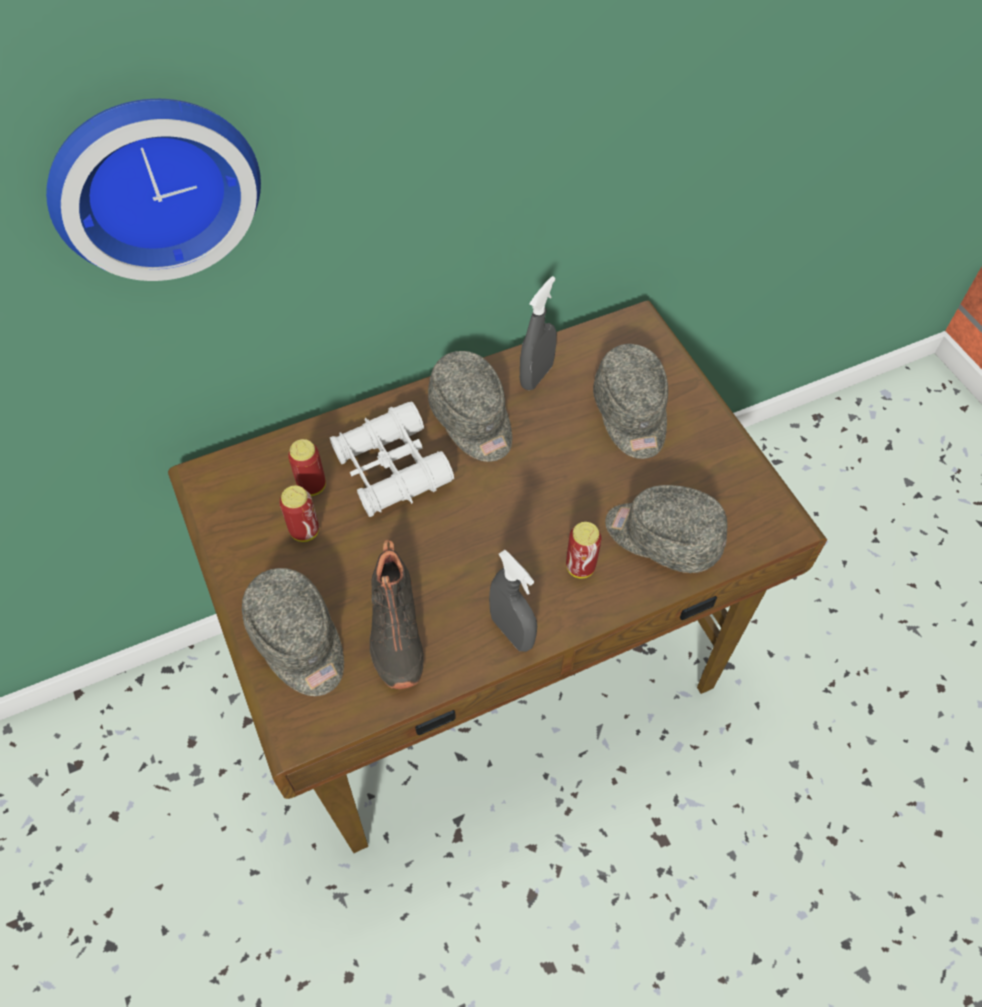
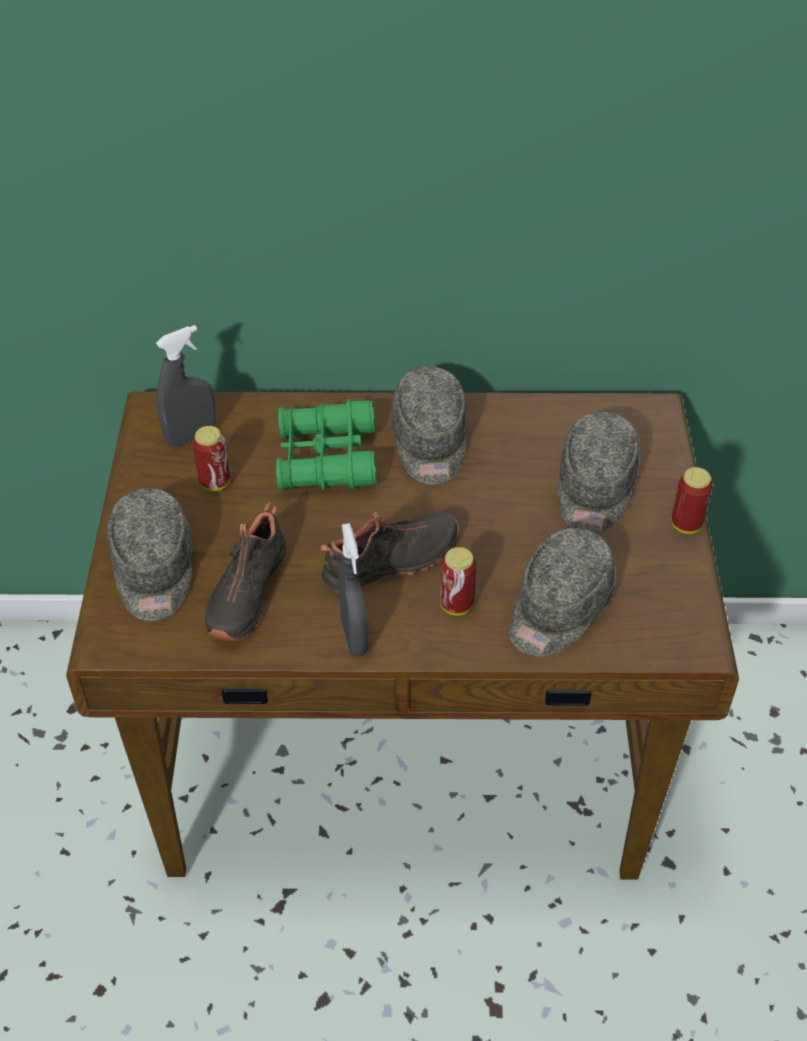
camera: 25 degrees right, 10 degrees down
wall clock [46,99,261,281] -> none
can [288,439,326,496] -> can moved to [672,467,712,534]
white binoculars [330,401,454,517] -> green binoculars [276,399,376,490]
grey spray bottle [520,276,557,390] -> grey spray bottle moved to [156,325,216,446]
grey cap [605,485,727,573] -> grey cap turned 105 degrees counterclockwise [509,528,615,657]
none -> black shoe [320,512,459,593]

